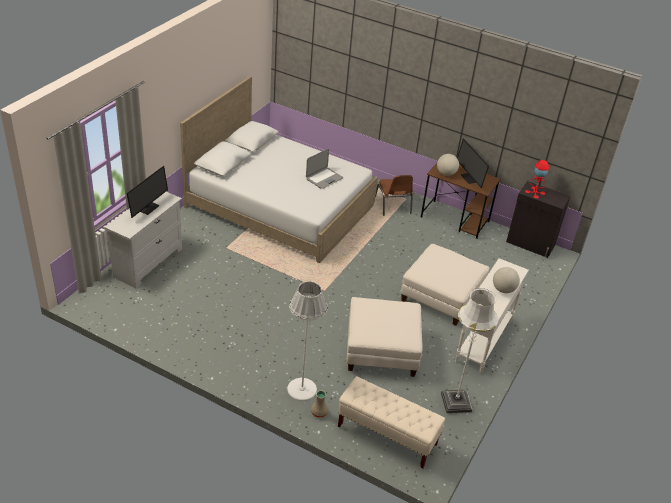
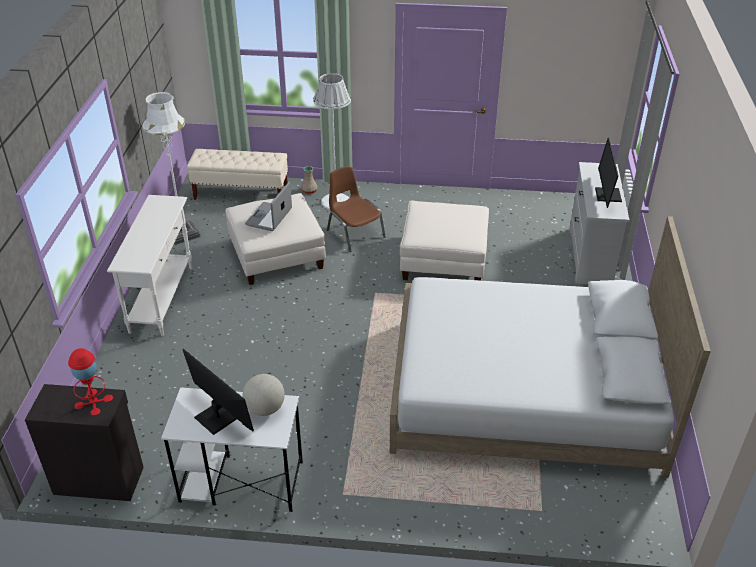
camera: 160 degrees right, 0 degrees up
laptop [306,148,343,189] -> laptop moved to [245,182,292,231]
brown chair [376,175,413,216] -> brown chair moved to [327,166,386,252]
white ottoman [401,244,489,326] -> white ottoman moved to [400,201,489,281]
brown desk [421,163,501,239] -> white desk [161,387,303,512]
globe [493,267,520,293] -> none

